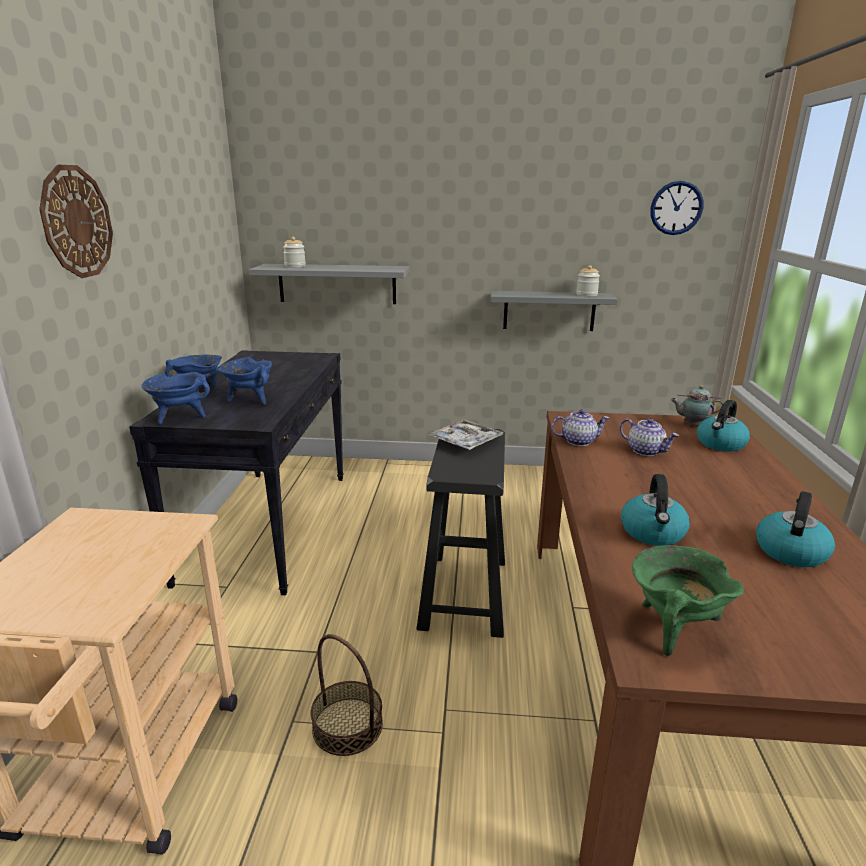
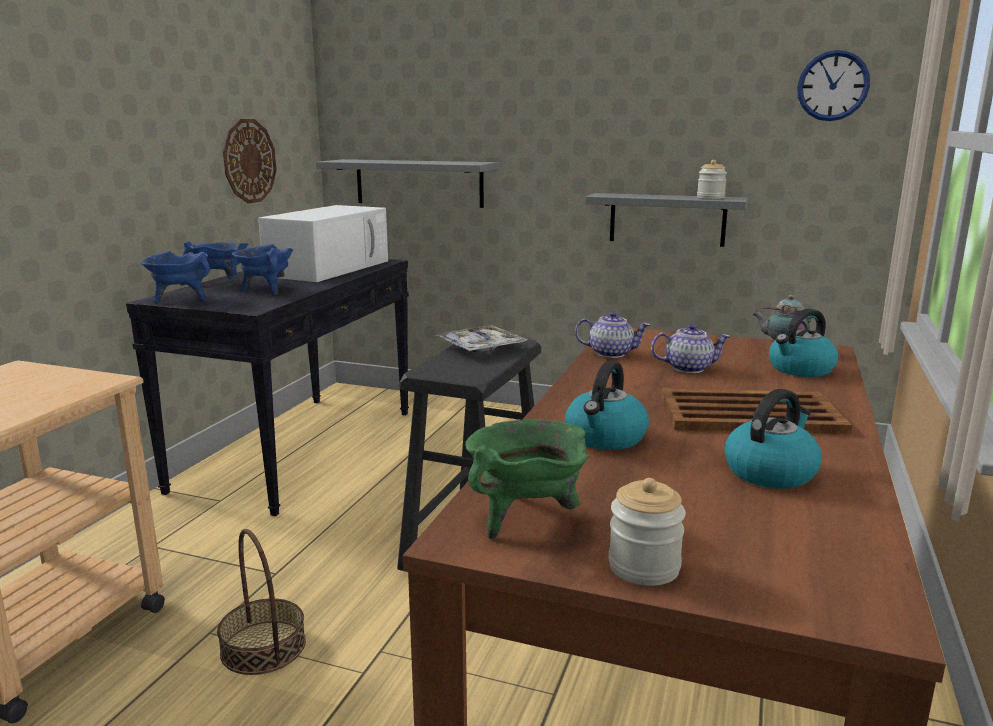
camera: 15 degrees right, 5 degrees down
wall clock [39,165,113,278] -> wall clock moved to [223,119,276,204]
jar [283,237,306,267] -> jar moved to [609,478,686,586]
teapot [620,418,679,456] -> teapot turned 60 degrees counterclockwise [651,324,731,373]
none -> white microwave [258,205,388,282]
none -> brown tray [661,388,852,434]

